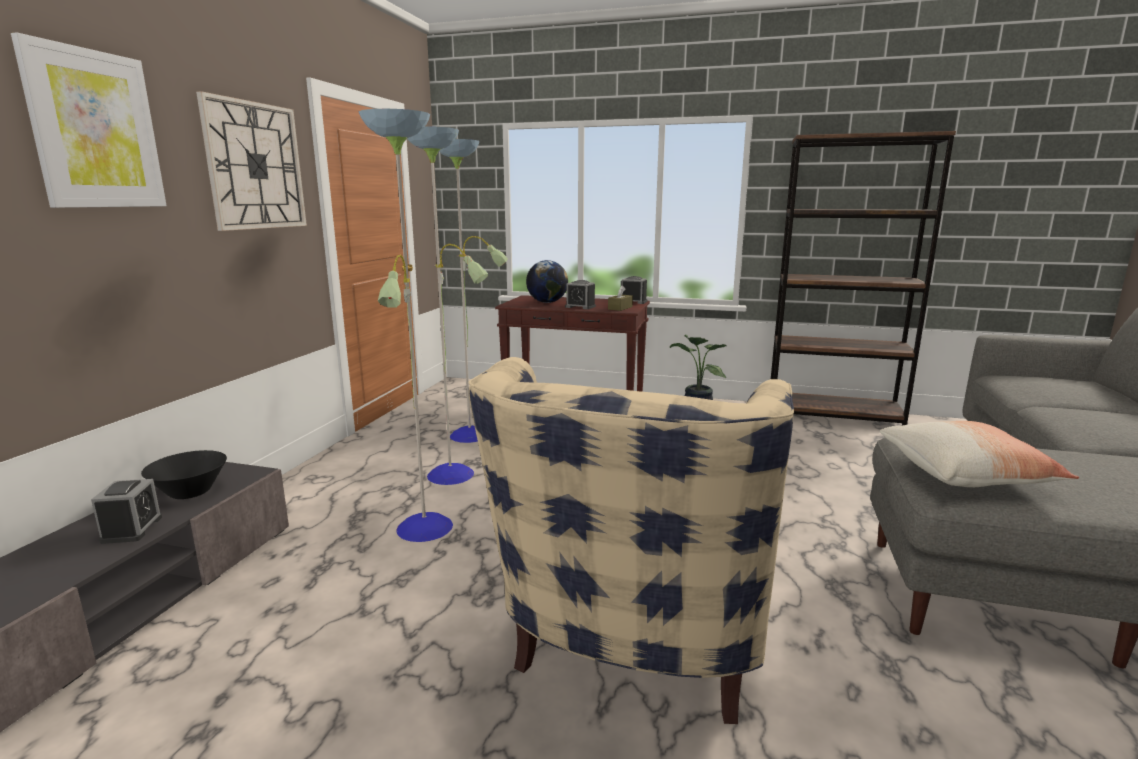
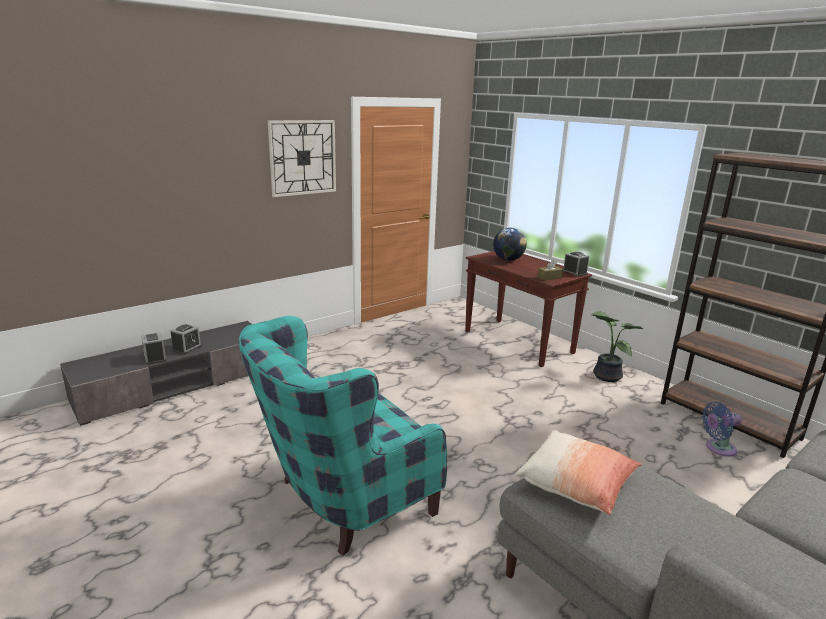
camera: 35 degrees right, 5 degrees up
picture [11,32,167,208] -> none
black bowl [141,450,227,499] -> none
floor lamp [358,109,508,542] -> none
beige armchair [468,357,794,724] -> turquoise armchair [239,316,447,556]
alarm clock [565,280,596,309] -> alarm clock moved to [141,332,166,365]
none -> blue fan [702,401,742,457]

